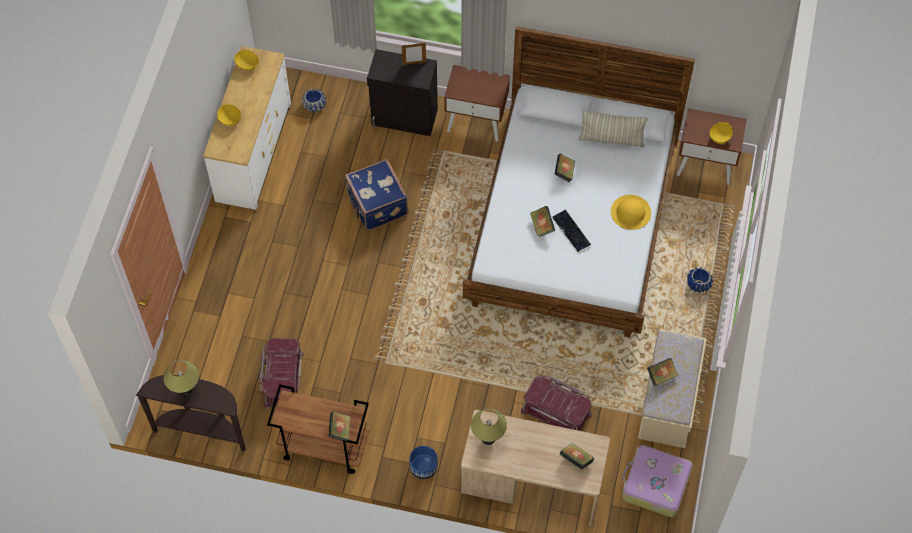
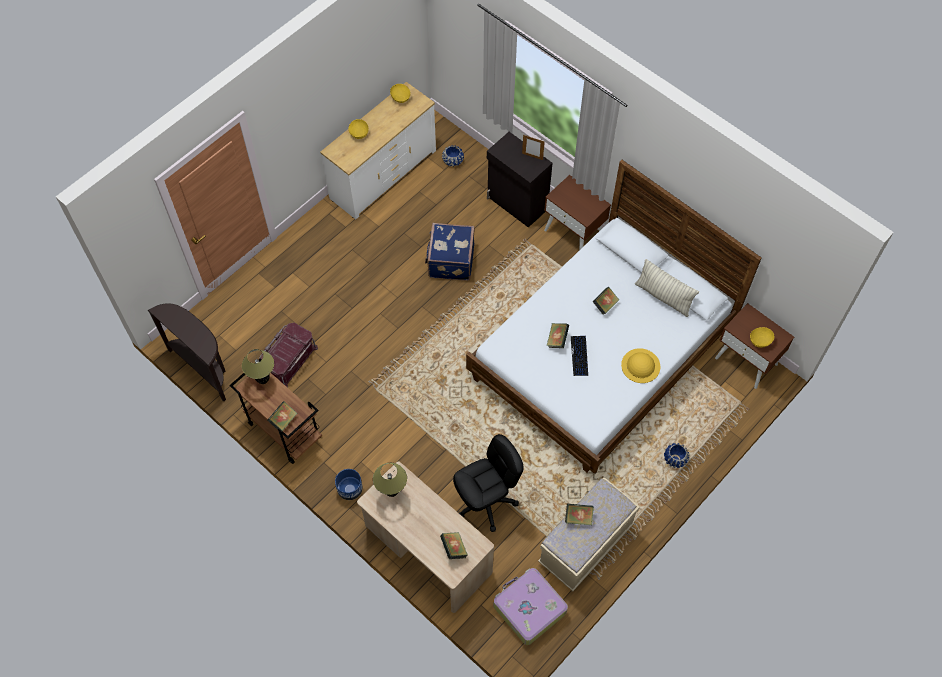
camera: 30 degrees right, 0 degrees up
table lamp [163,360,199,397] -> table lamp moved to [242,349,274,384]
red storage box [521,375,592,431] -> black office chair [453,434,524,532]

